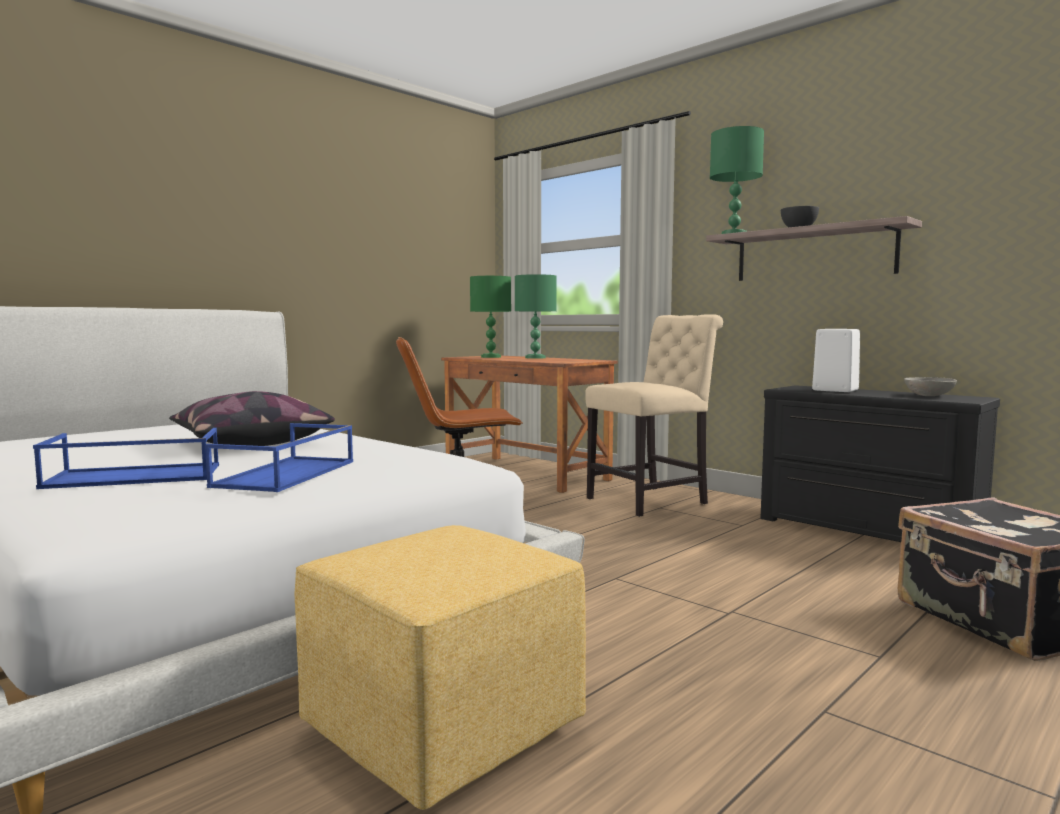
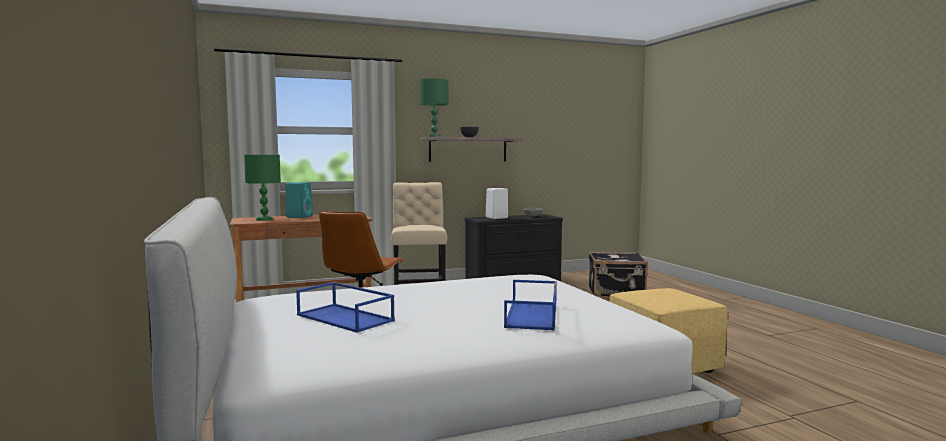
camera: 65 degrees left, 0 degrees up
pillow [169,391,335,446] -> none
blue tray [205,423,353,492] -> blue tray moved to [296,282,395,333]
green table lamp [515,274,557,359] -> turquoise speaker [285,182,313,218]

